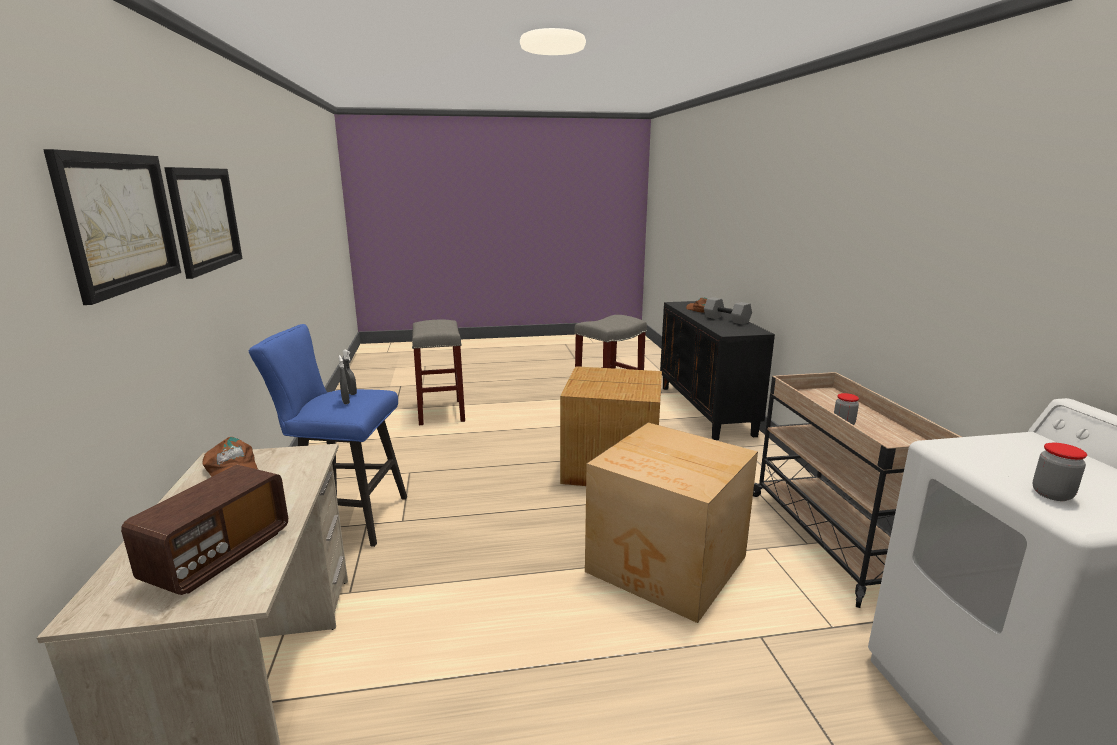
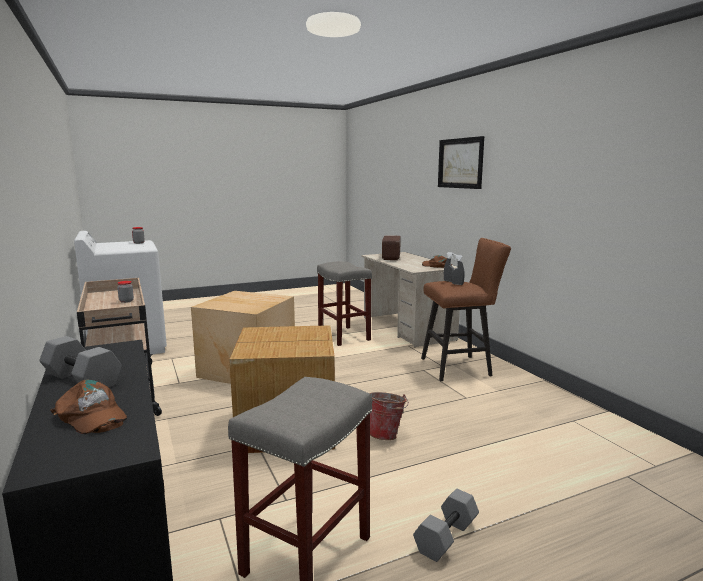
camera: 165 degrees right, 5 degrees down
picture [164,167,243,279] -> none
blue stool [249,324,407,547] -> brown stool [421,238,511,381]
grey stool [412,319,465,425] -> grey stool moved to [317,261,372,346]
none -> bucket [370,392,409,440]
none -> grey dumbbell [413,489,479,562]

